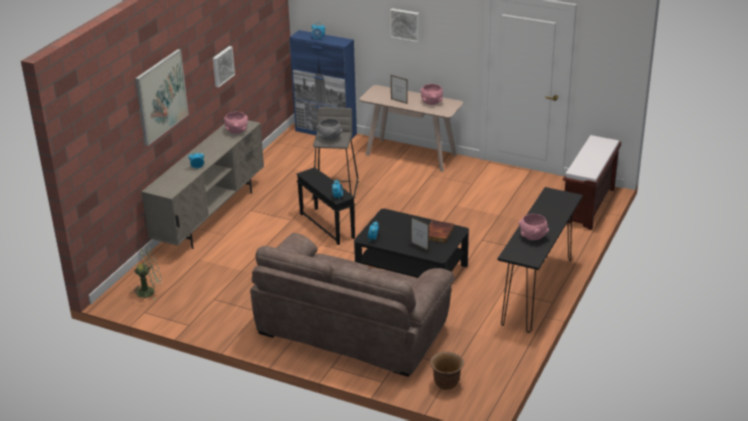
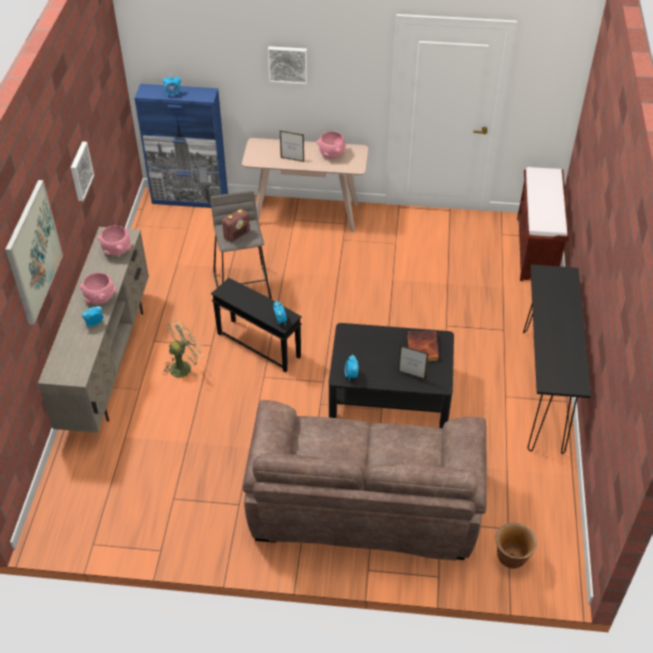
camera: 20 degrees left, 15 degrees up
green fan [131,247,162,300] -> green fan moved to [163,321,204,377]
grey bowl [317,118,343,141] -> radio [222,209,250,242]
pink bowl [519,214,549,240] -> pink bowl moved to [80,273,116,305]

